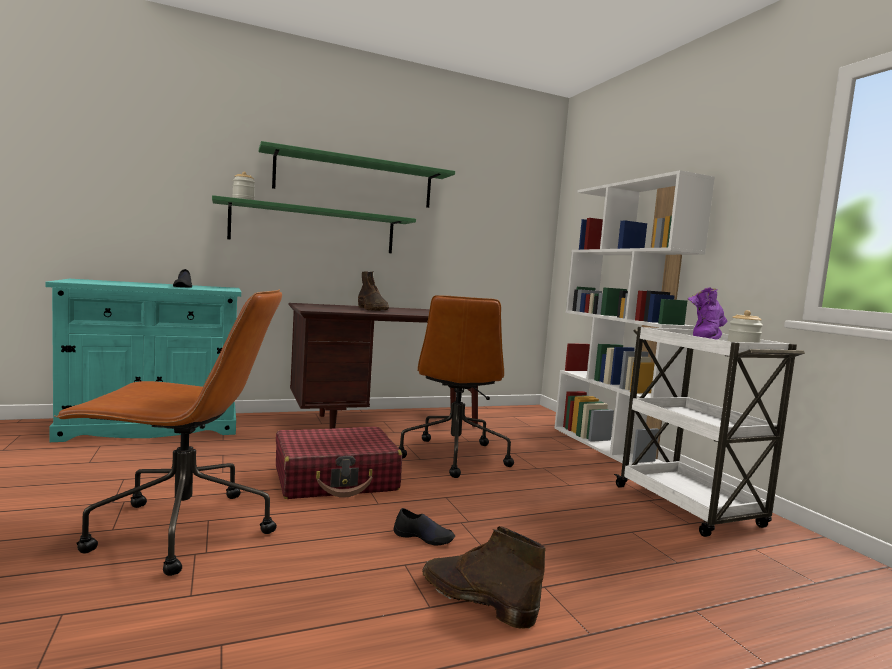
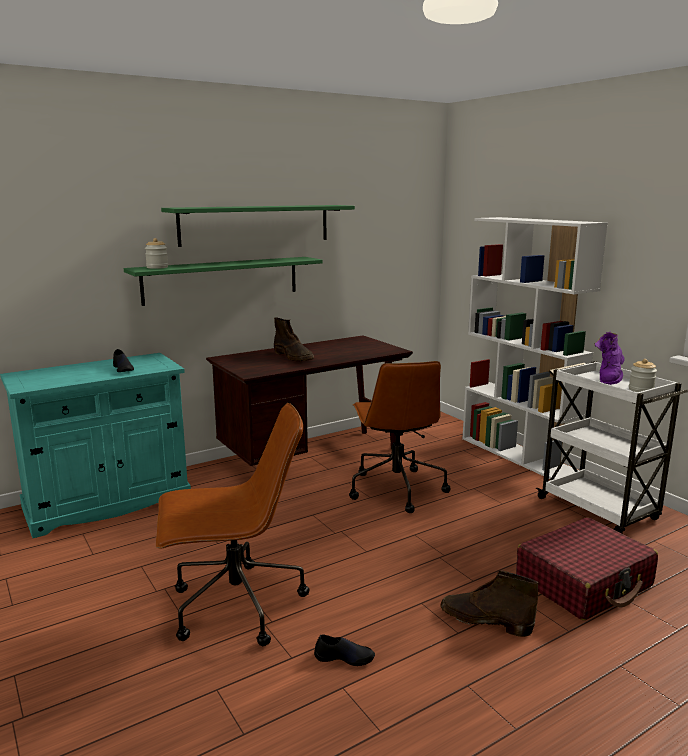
camera: 10 degrees left, 10 degrees up
red suitcase [276,427,402,499] -> red suitcase moved to [516,517,658,620]
black shoe [394,508,455,545] -> black shoe moved to [314,634,375,666]

